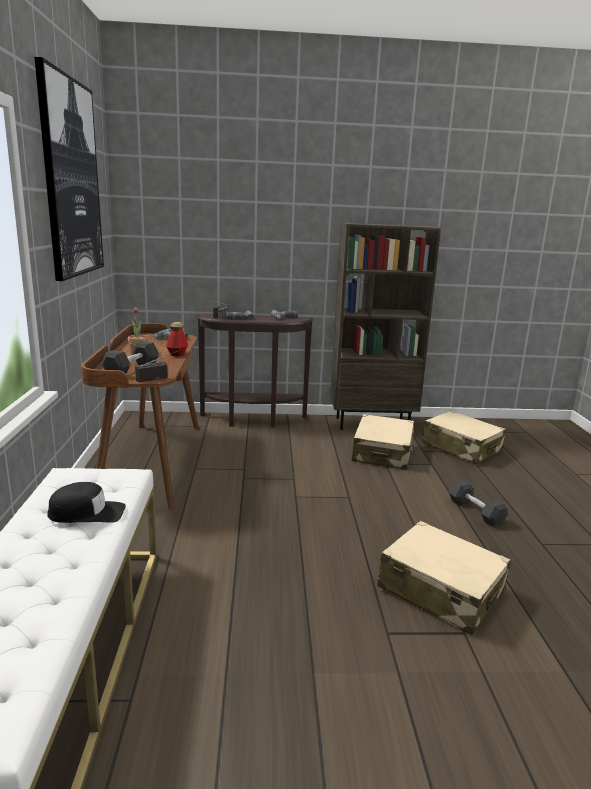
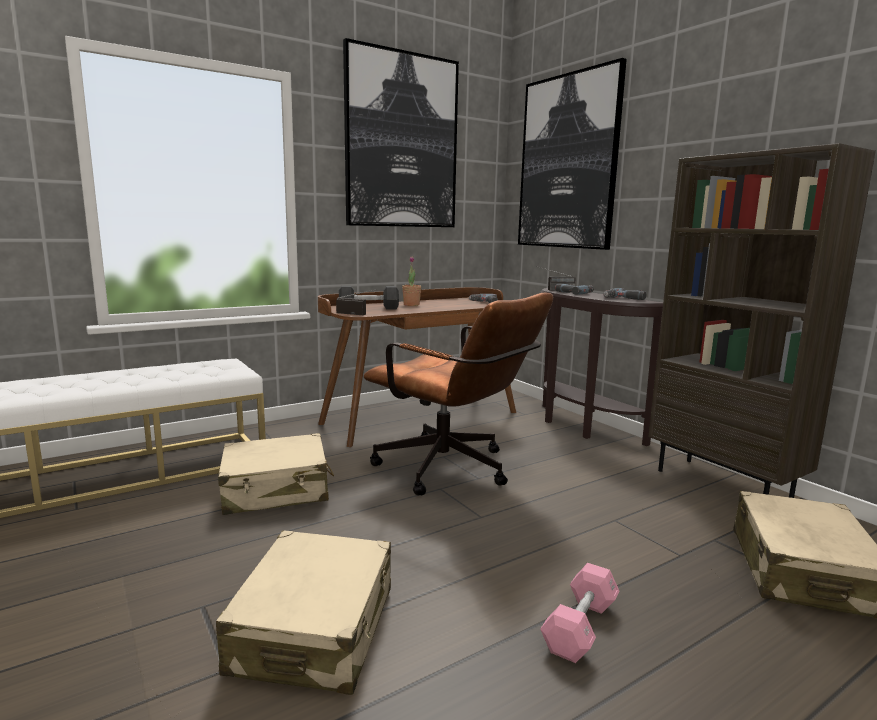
camera: 60 degrees right, 5 degrees down
black cap [47,482,126,523] -> none
bottle [166,322,188,356] -> none
beige suitcase [352,414,414,470] -> beige suitcase moved to [218,433,334,515]
black dumbbell [449,479,508,527] -> pink dumbbell [540,563,620,663]
none -> brown office chair [364,292,553,495]
none -> picture [518,58,627,250]

